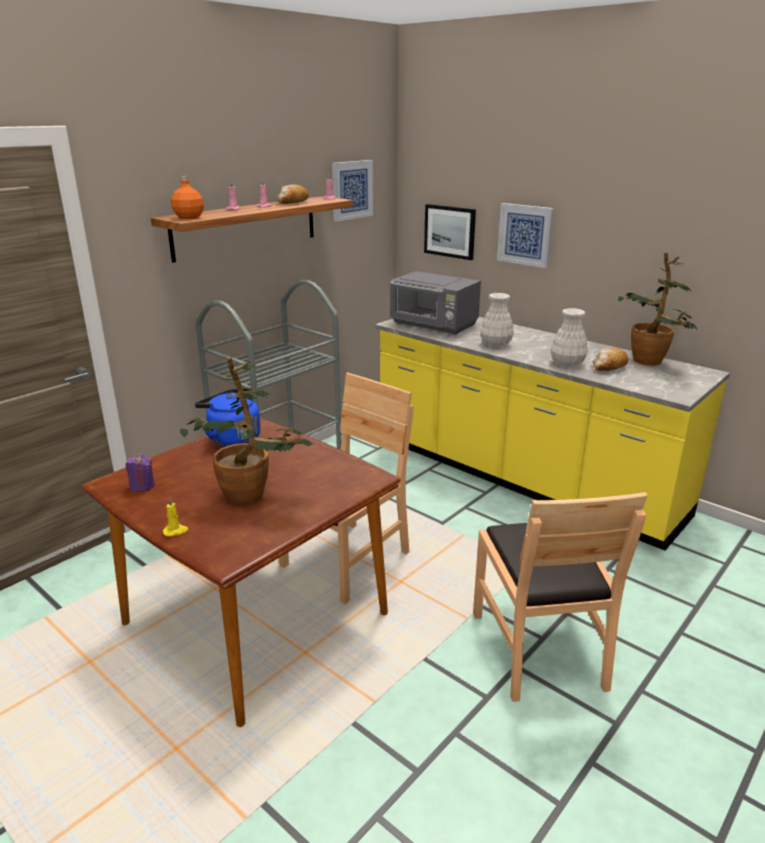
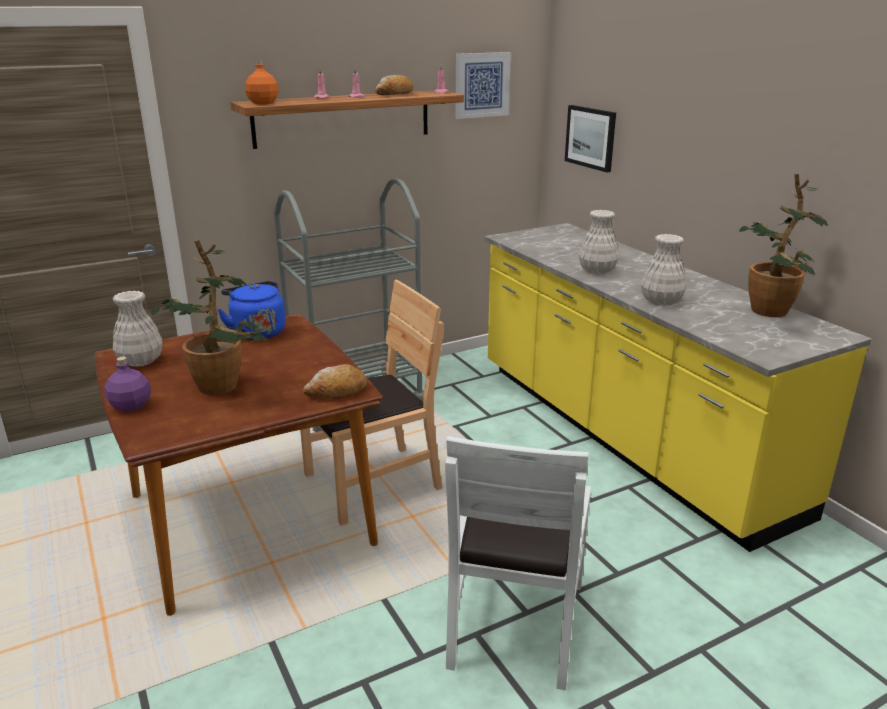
camera: 20 degrees right, 0 degrees up
purple candle [125,454,155,492] -> white vase [112,291,163,367]
yellow candle [163,498,189,536] -> purple bottle [104,357,151,412]
grey microwave [389,271,481,335] -> none
brown chair [473,492,647,702] -> white chair [445,436,591,690]
picture [497,203,554,268] -> none
bread [593,347,628,371] -> bread moved to [303,364,367,398]

